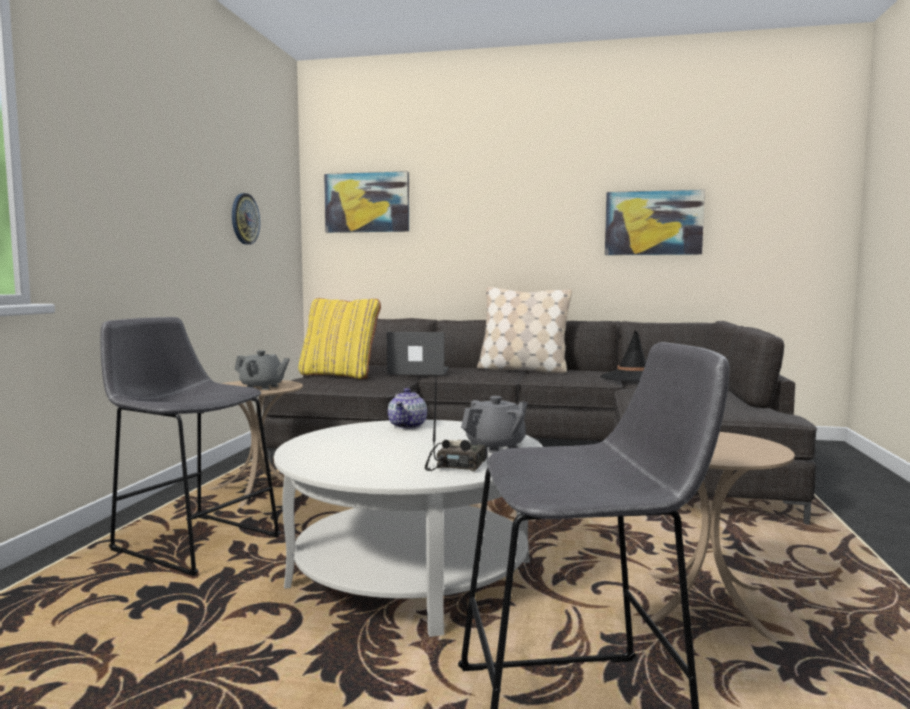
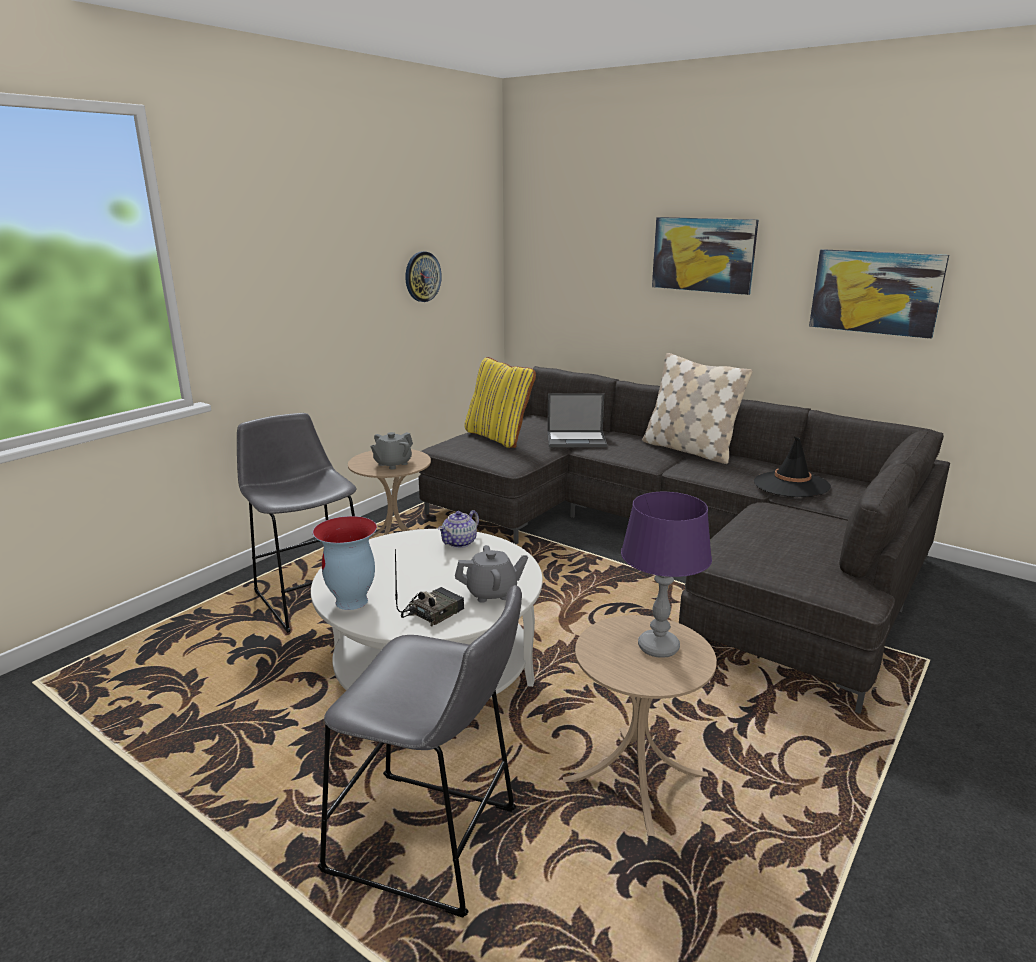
camera: 25 degrees right, 15 degrees up
grey teapot [235,350,290,390] -> grey teapot turned 90 degrees clockwise [371,432,413,469]
picture [324,171,409,233] -> picture moved to [652,217,759,295]
laptop [387,332,449,375] -> laptop turned 150 degrees clockwise [547,393,607,447]
none -> vase [313,516,377,610]
none -> purple table lamp [621,492,712,658]

